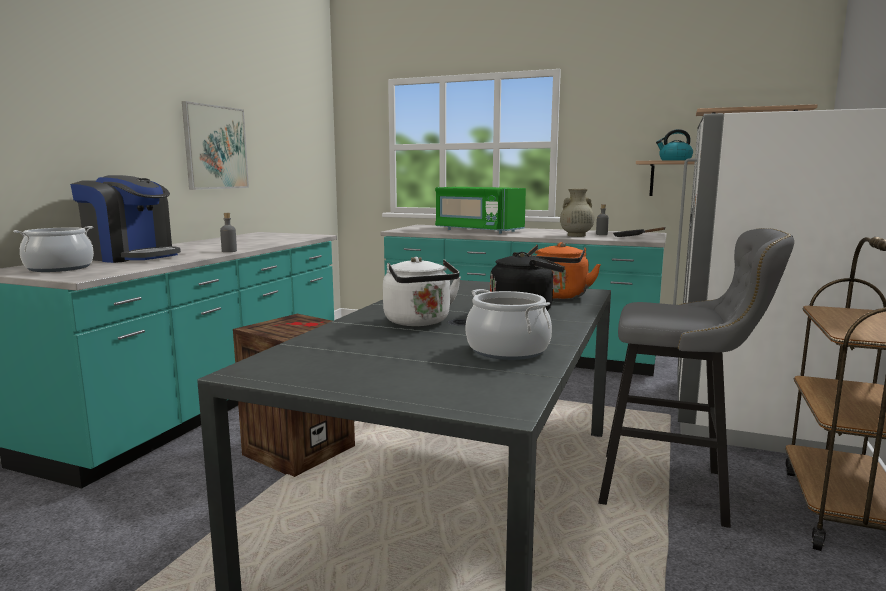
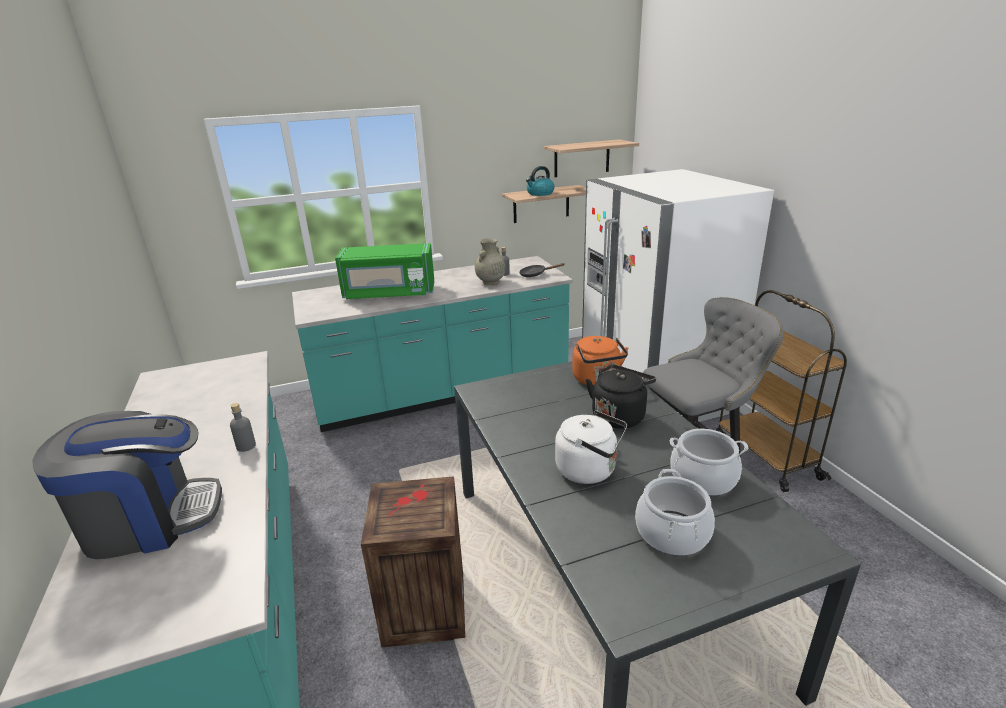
camera: 40 degrees left, 15 degrees up
cooking pot [13,226,94,272] -> cooking pot moved to [635,469,715,556]
picture [182,101,249,190] -> none

